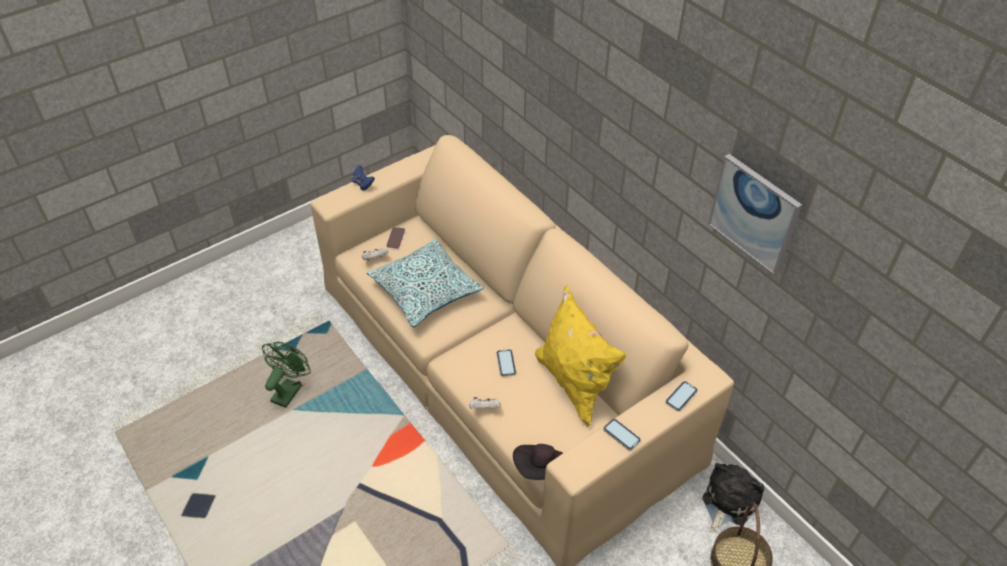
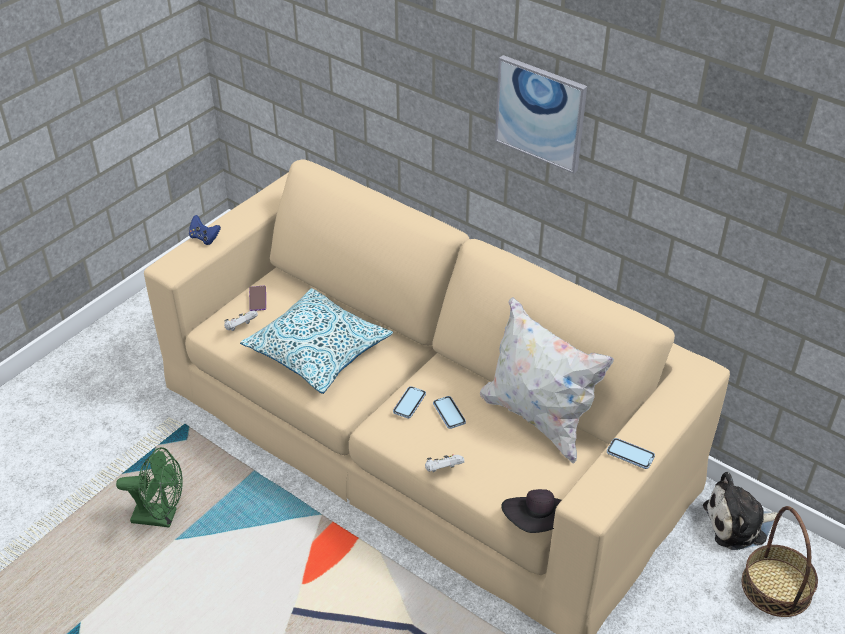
camera: 15 degrees left, 5 degrees down
green fan [262,342,311,408] -> green fan turned 90 degrees clockwise [116,447,183,528]
yellow pillow [535,286,627,427] -> white pillow [480,297,614,463]
phone [665,381,698,411] -> phone moved to [393,386,426,418]
plush toy [702,463,764,532] -> plush toy turned 120 degrees counterclockwise [703,472,782,550]
picture [708,154,802,275] -> picture moved to [495,55,587,173]

